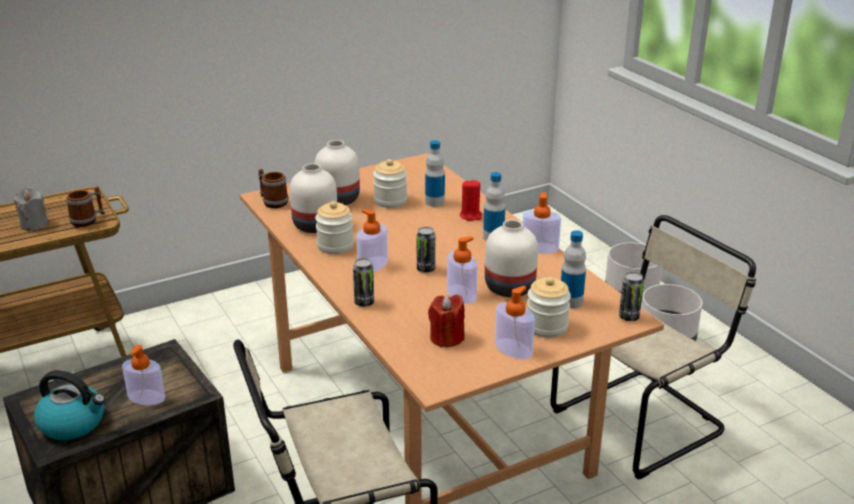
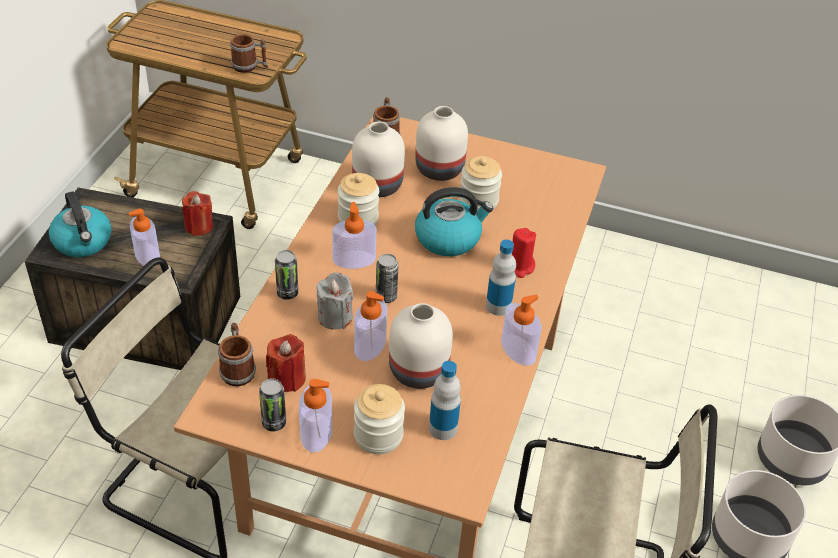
camera: 45 degrees right, 15 degrees up
grey candle [13,187,49,231] -> grey candle moved to [316,272,353,330]
bottle [425,140,445,207] -> none
can [619,272,644,321] -> can moved to [259,378,286,431]
none -> red candle [182,191,213,236]
none -> mug [218,323,256,387]
none -> kettle [415,187,493,256]

